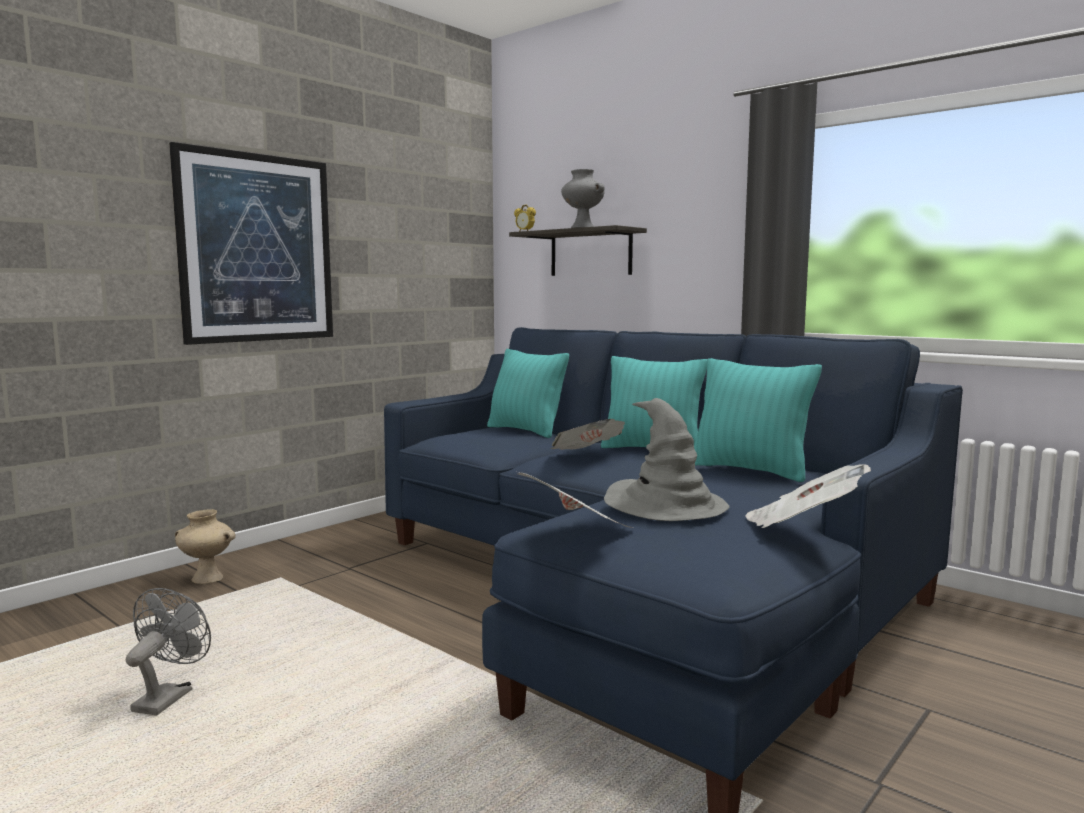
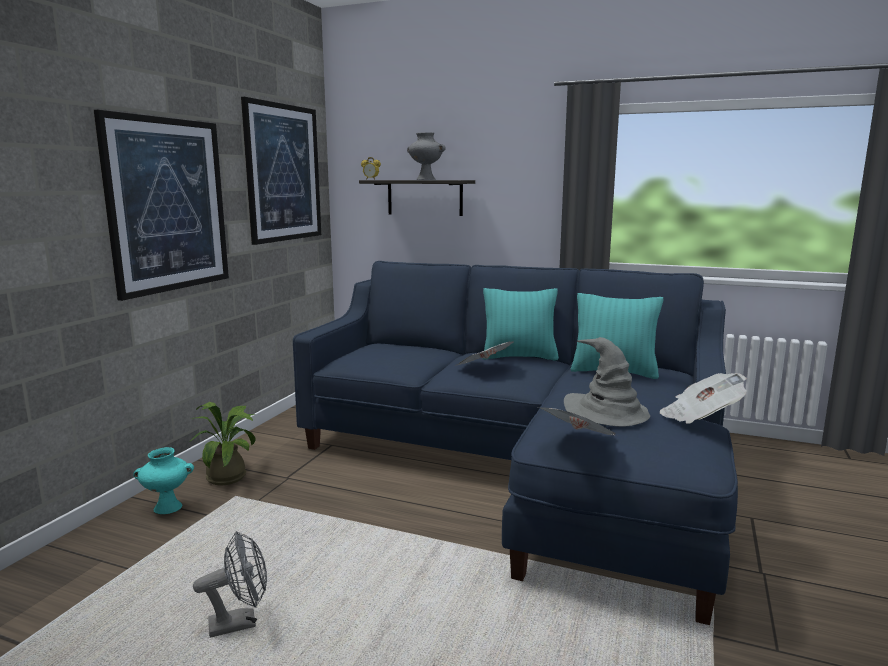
camera: 20 degrees left, 5 degrees up
grey fan [126,588,211,715] -> grey fan turned 75 degrees clockwise [193,531,267,638]
beige vase [175,509,236,584] -> turquoise vase [133,447,194,514]
turquoise pillow [487,349,569,438] -> none
none -> potted plant [189,402,256,485]
none -> picture [241,97,321,245]

